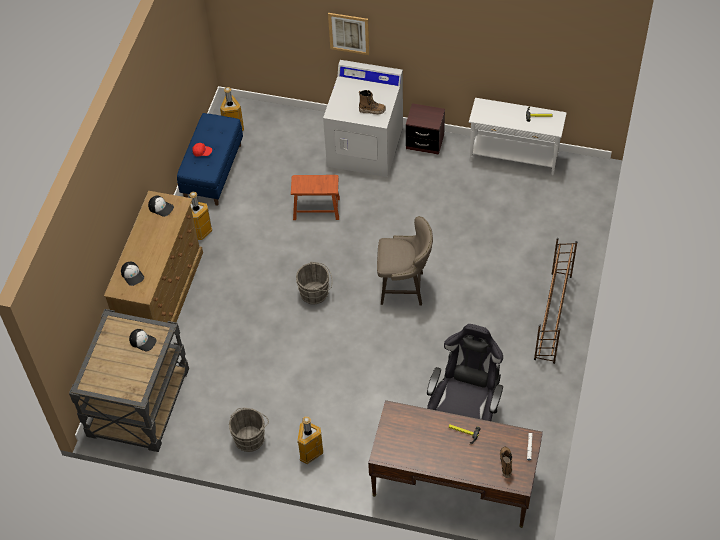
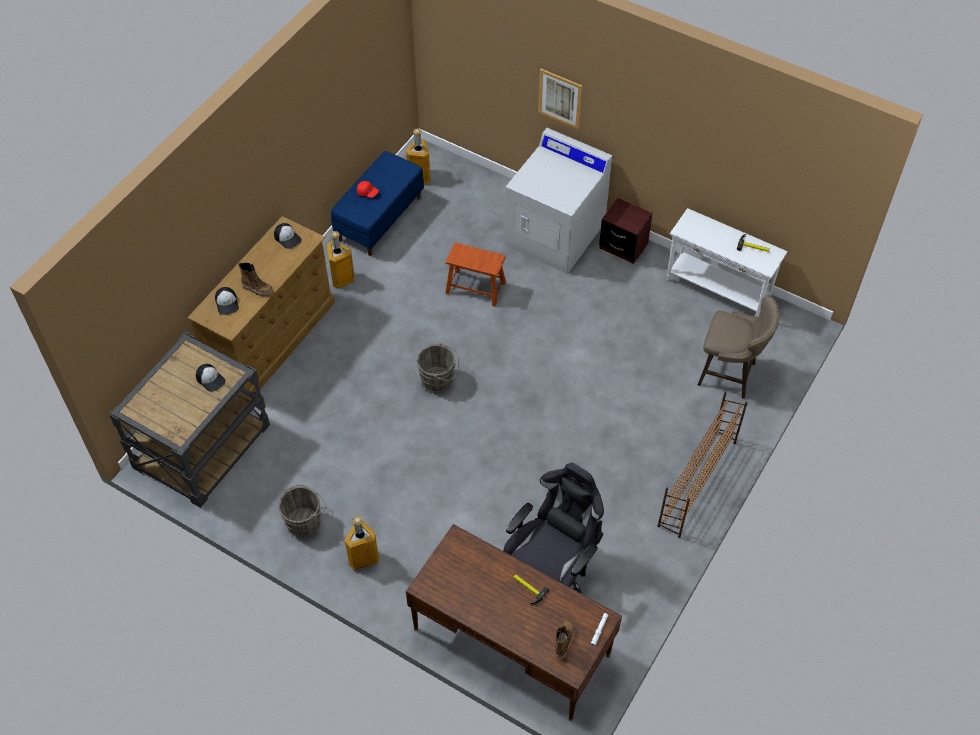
camera: 15 degrees right, 0 degrees up
boot [359,90,386,115] -> boot moved to [238,262,273,297]
beige stool [377,216,433,306] -> beige stool moved to [698,295,780,399]

